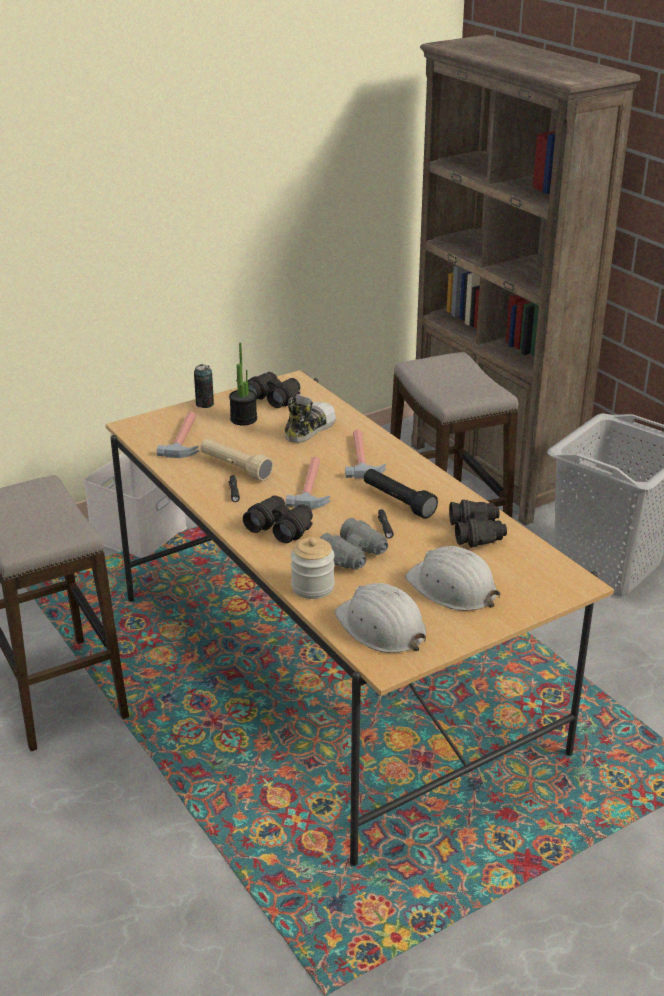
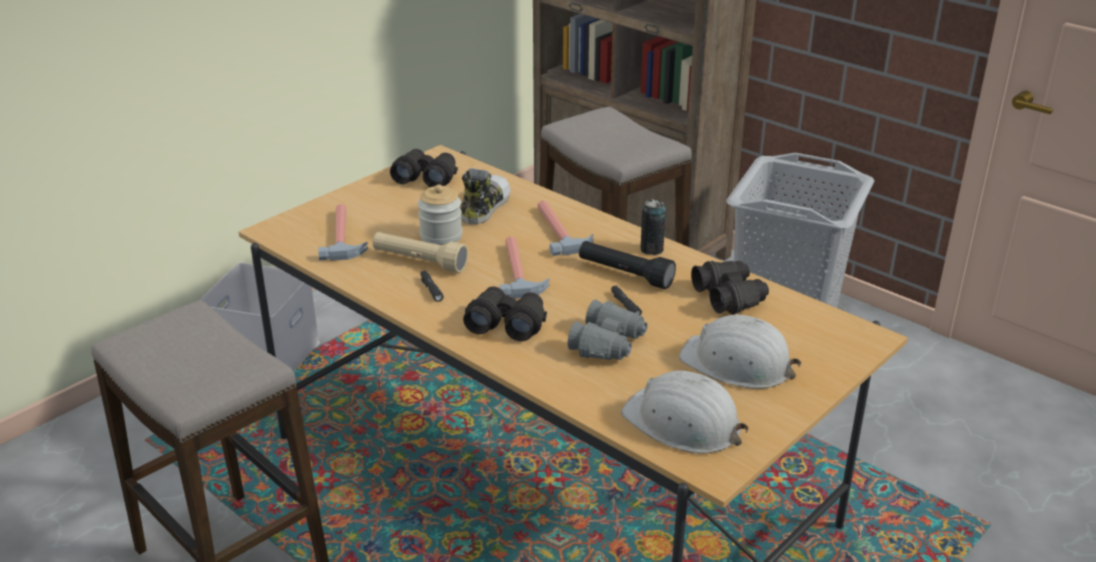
camera: 15 degrees left, 0 degrees up
can [194,364,214,408] -> can moved to [640,199,666,255]
potted plant [229,343,257,425] -> none
jar [291,537,335,599] -> jar moved to [418,185,462,245]

